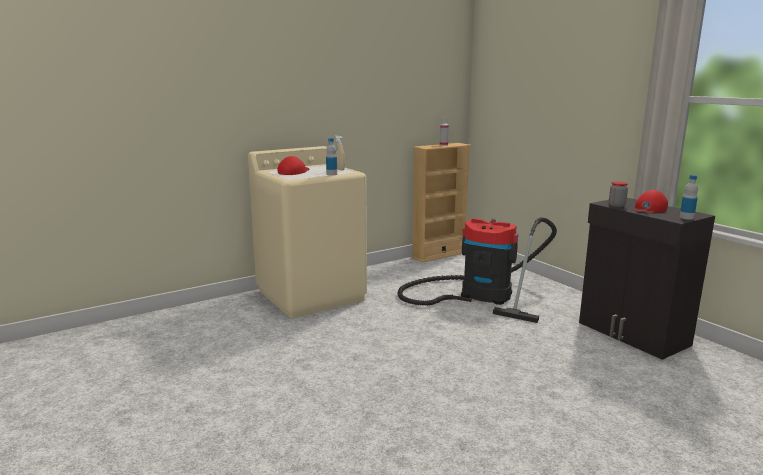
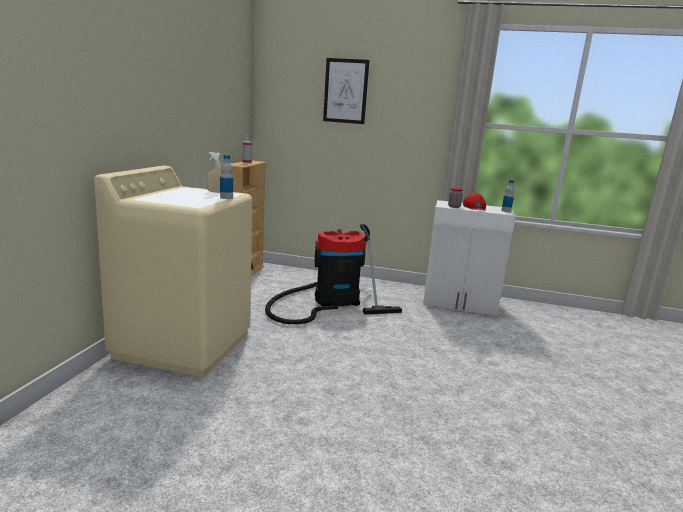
camera: 45 degrees left, 0 degrees up
red cap [278,156,309,175] -> none
black cabinet [579,198,715,360] -> white cabinet [423,200,516,316]
none -> picture [323,58,369,124]

